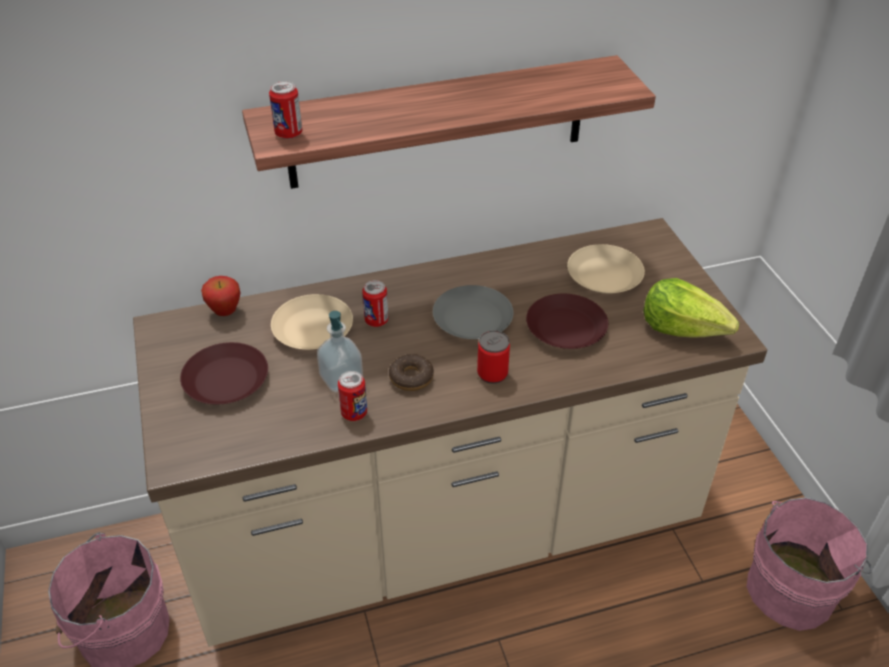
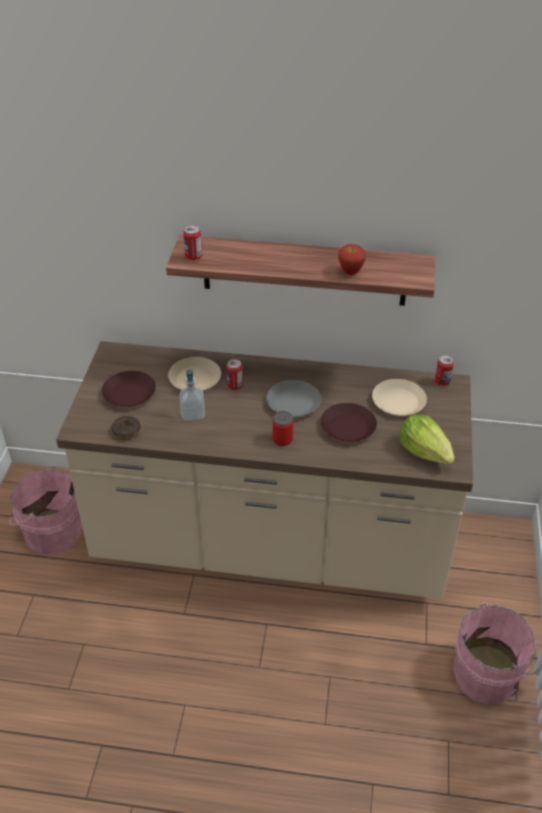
camera: 25 degrees right, 0 degrees up
apple [201,276,241,316] -> apple moved to [338,244,366,275]
can [338,371,367,421] -> can moved to [435,356,454,386]
donut [389,354,434,391] -> donut moved to [111,416,141,440]

